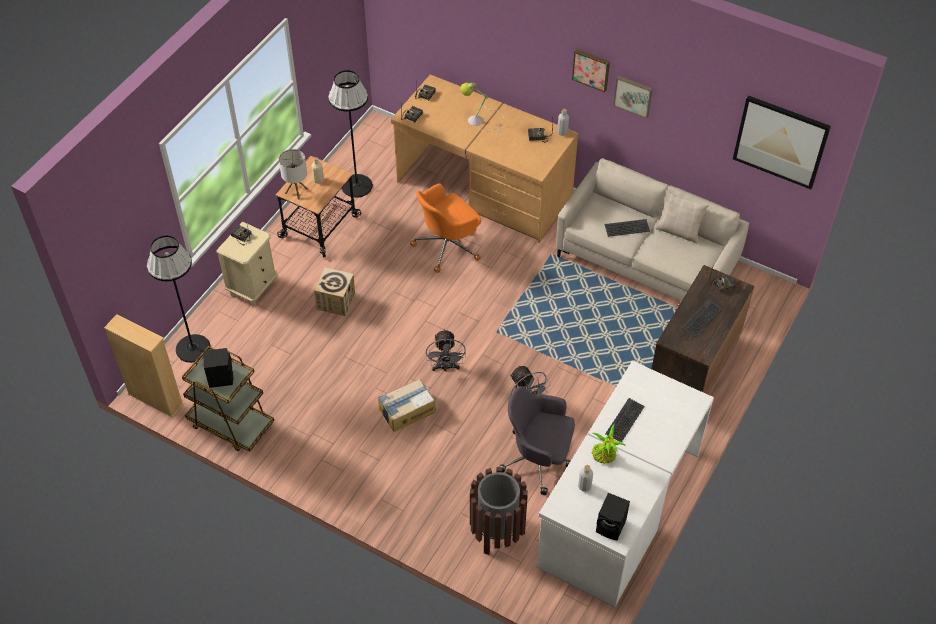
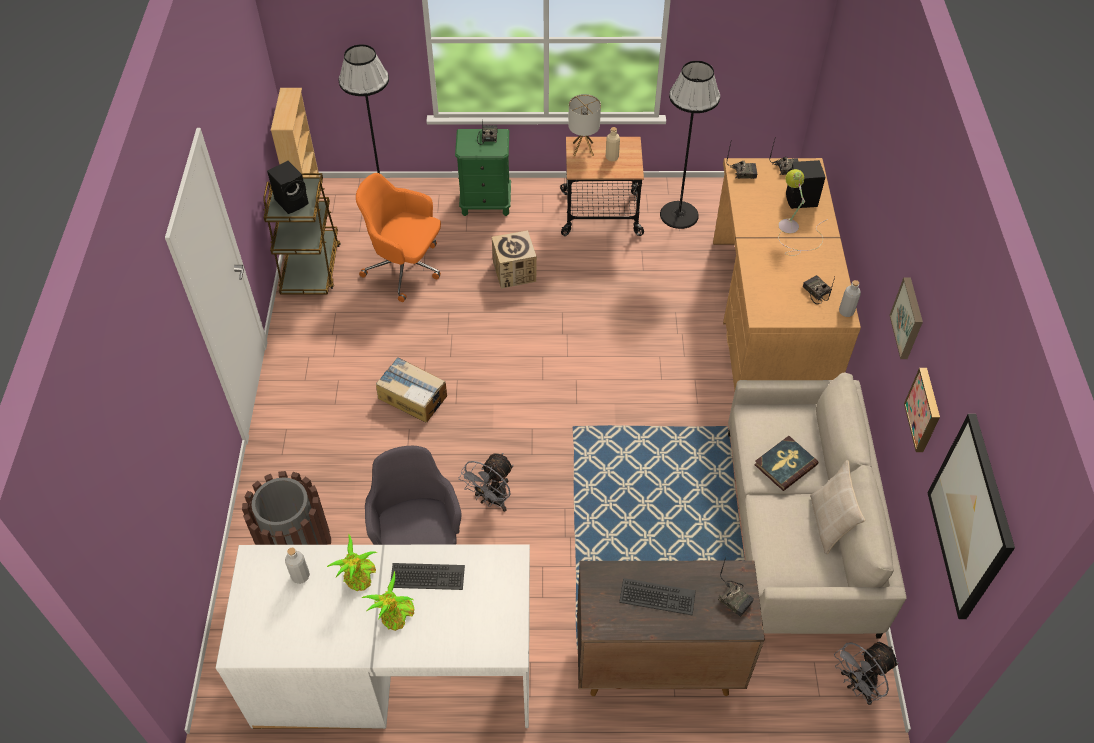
camera: 60 degrees right, 0 degrees up
beige nightstand [216,222,277,306] -> green nightstand [455,129,511,216]
orange office chair [410,183,481,273] -> orange office chair moved to [356,173,441,302]
grey fan [426,329,466,372] -> grey fan moved to [834,642,899,705]
picture [572,49,610,92] -> picture moved to [904,368,940,452]
black speaker [596,493,630,540] -> black speaker moved to [786,160,825,209]
keyboard [604,219,650,237] -> book [754,436,818,491]
none -> potted plant [362,571,414,631]

